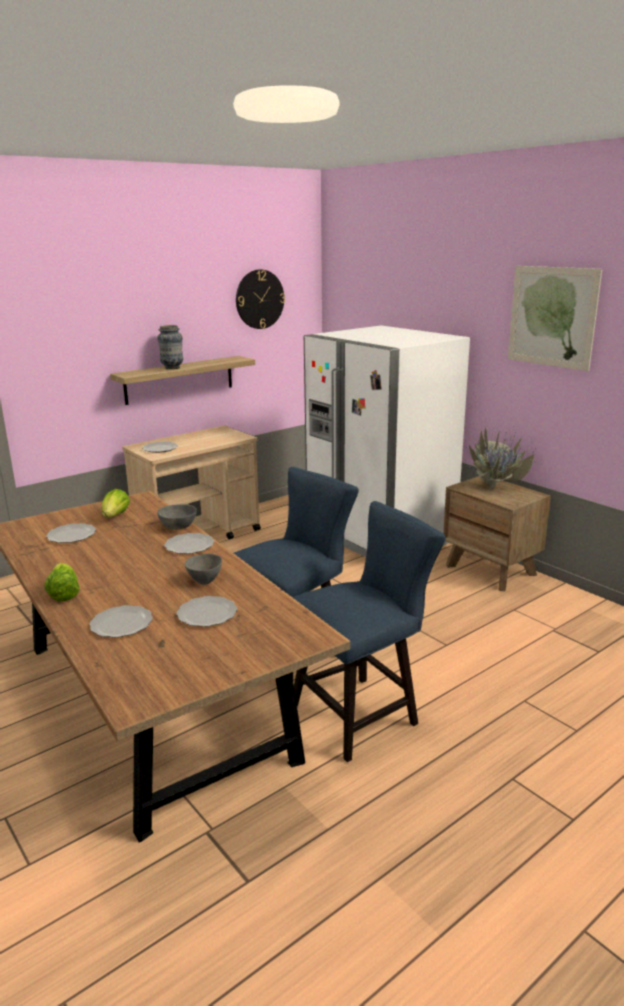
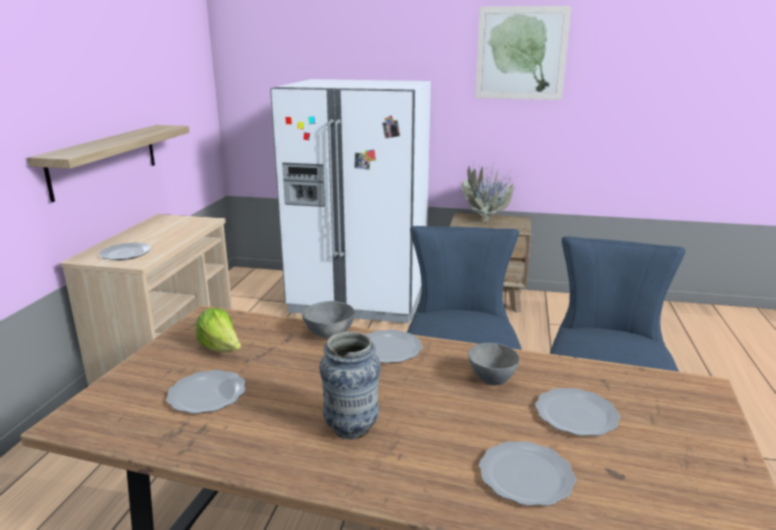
camera: 40 degrees left, 0 degrees up
lettuce [45,563,80,602] -> none
vase [157,325,183,369] -> vase moved to [319,332,381,440]
wall clock [236,270,285,329] -> none

